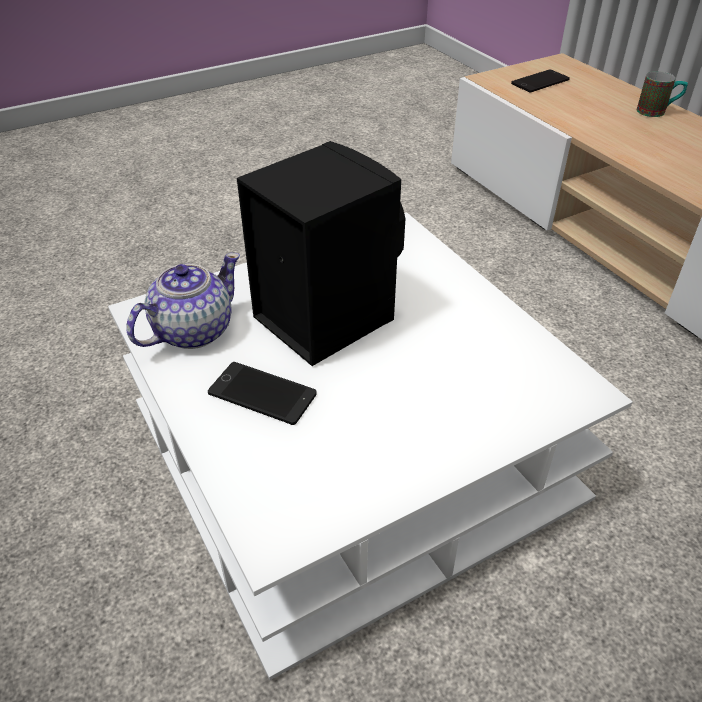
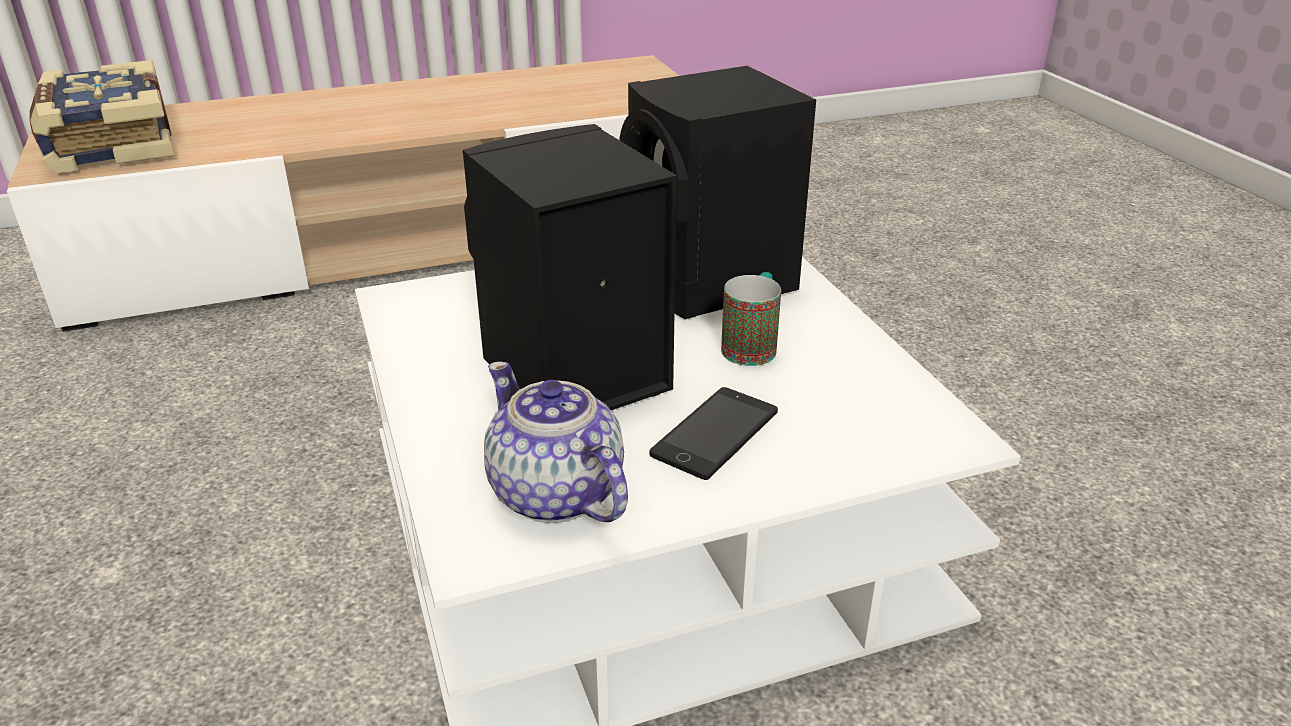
camera: 80 degrees left, 10 degrees down
phone [511,70,570,93] -> book [29,60,175,173]
mug [637,71,688,117] -> mug moved to [721,272,781,366]
none -> black speaker [619,66,816,319]

